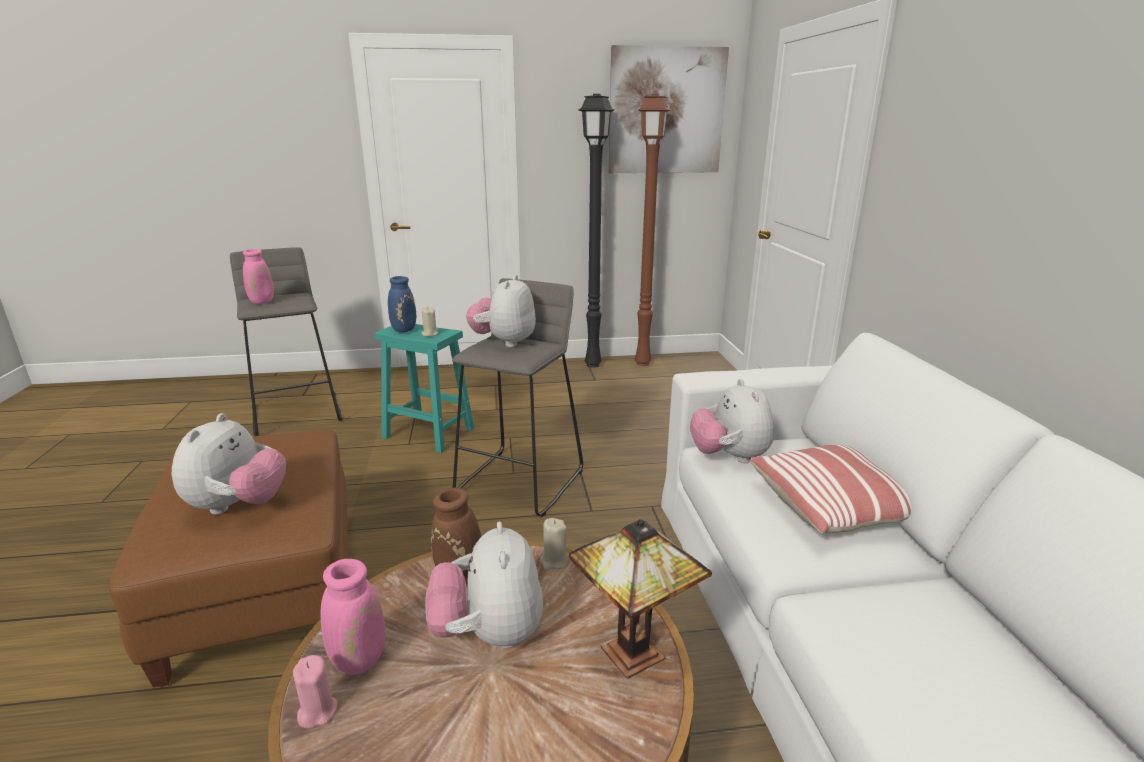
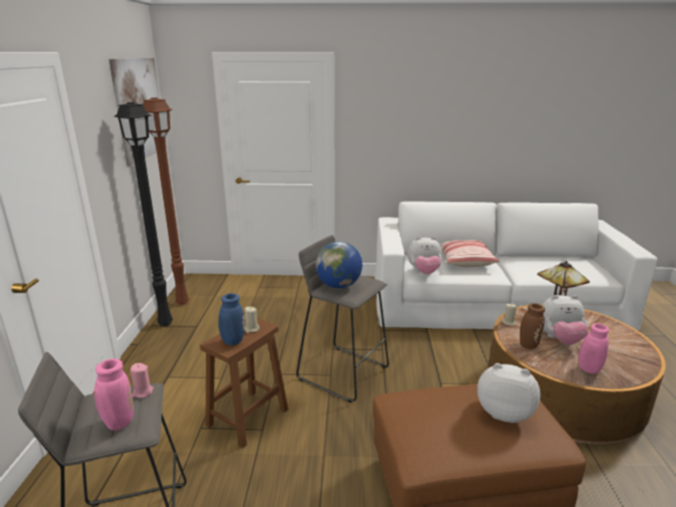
camera: 80 degrees left, 0 degrees up
pink candle [293,655,338,728] -> pink candle moved to [130,363,154,398]
turquoise stool [375,324,474,453] -> brown stool [200,318,288,448]
plush toy [466,275,536,347] -> globe [316,242,362,288]

